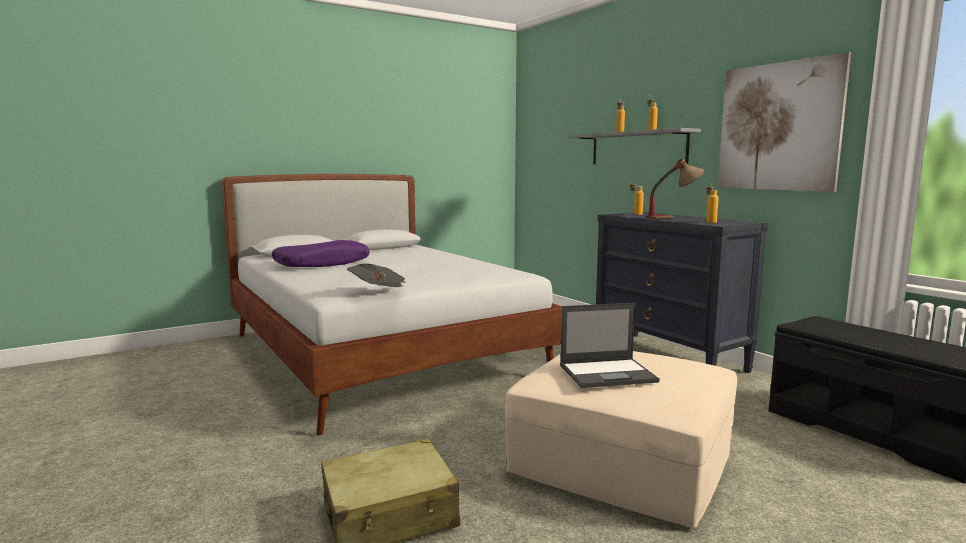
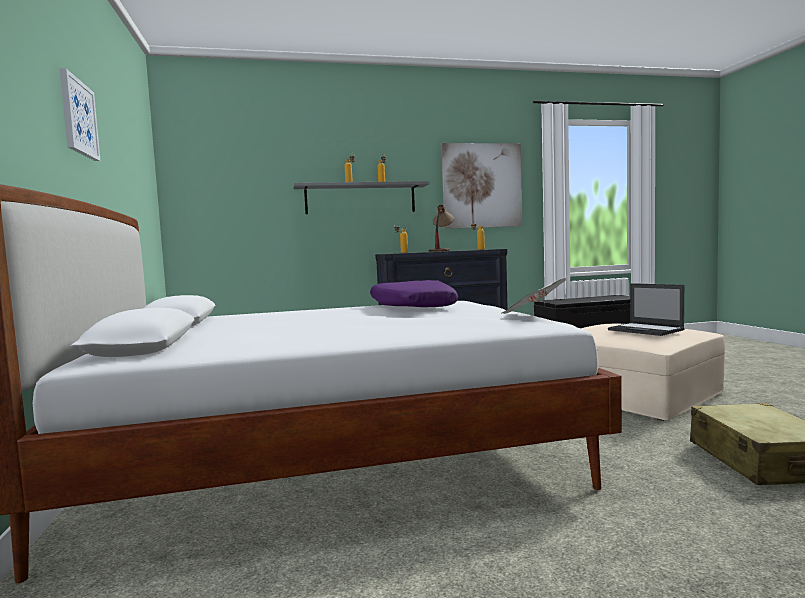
camera: 70 degrees left, 5 degrees down
purple pillow [272,240,370,267] -> purple pillow moved to [370,280,458,307]
laptop [560,303,660,388] -> laptop turned 135 degrees clockwise [608,283,685,336]
none -> picture [60,68,101,161]

